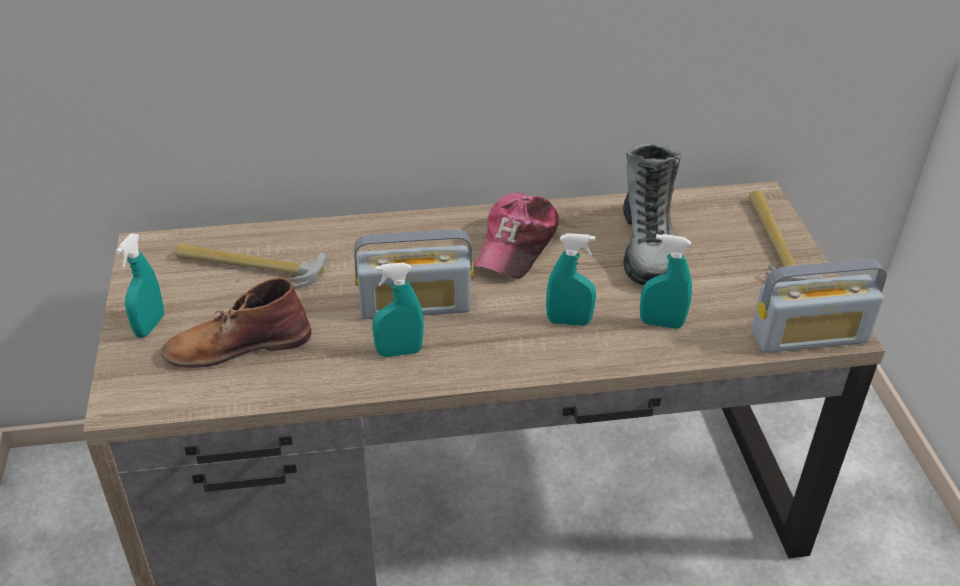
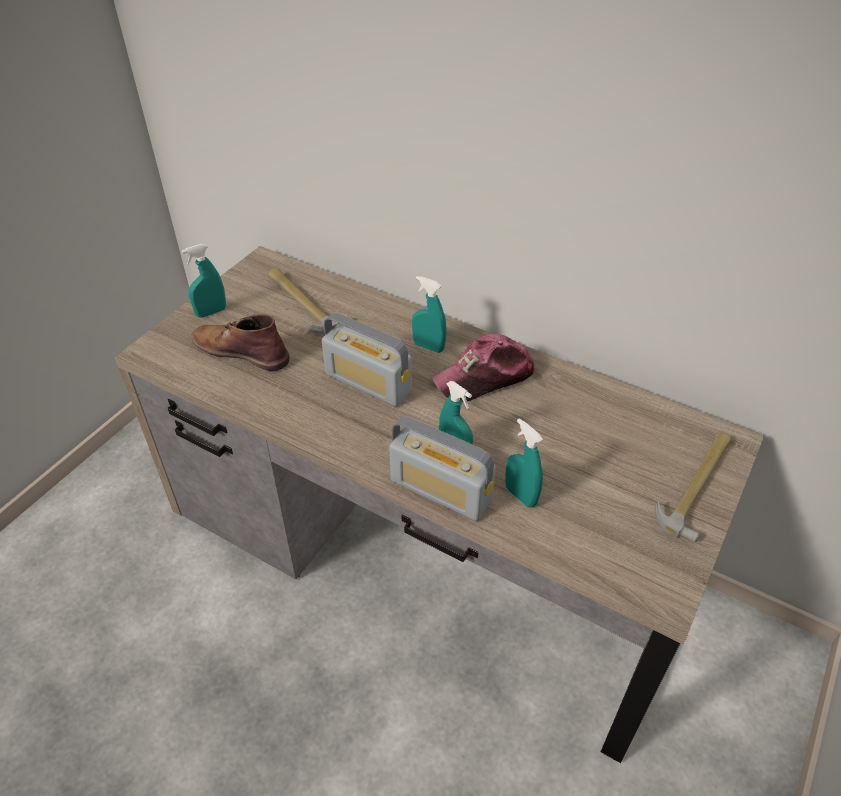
camera: 40 degrees right, 5 degrees up
turquoise spray bottle [372,263,424,357] -> turquoise spray bottle moved to [412,276,447,353]
boot [623,144,681,285] -> none
radio [751,259,887,353] -> radio moved to [389,416,496,521]

